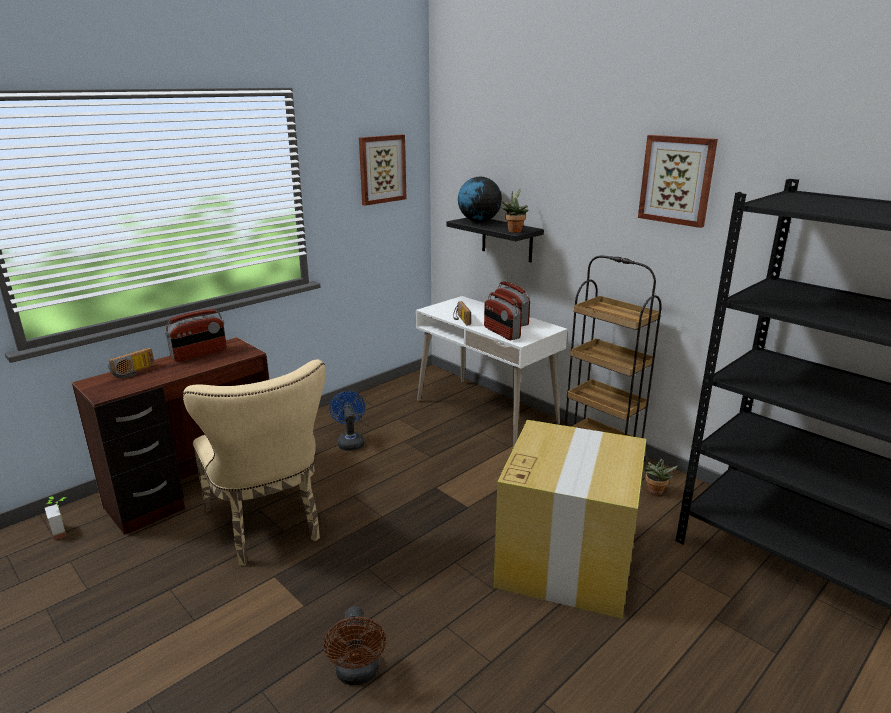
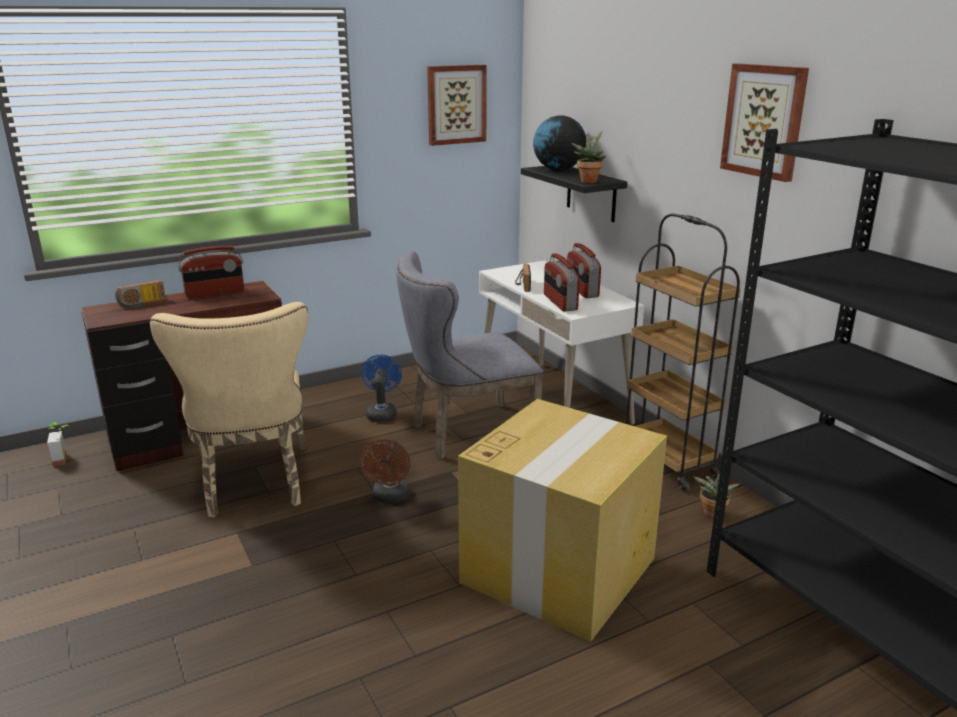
camera: 15 degrees right, 0 degrees up
brown fan [324,606,386,685] -> brown fan moved to [360,439,410,503]
none -> grey chair [396,250,544,460]

